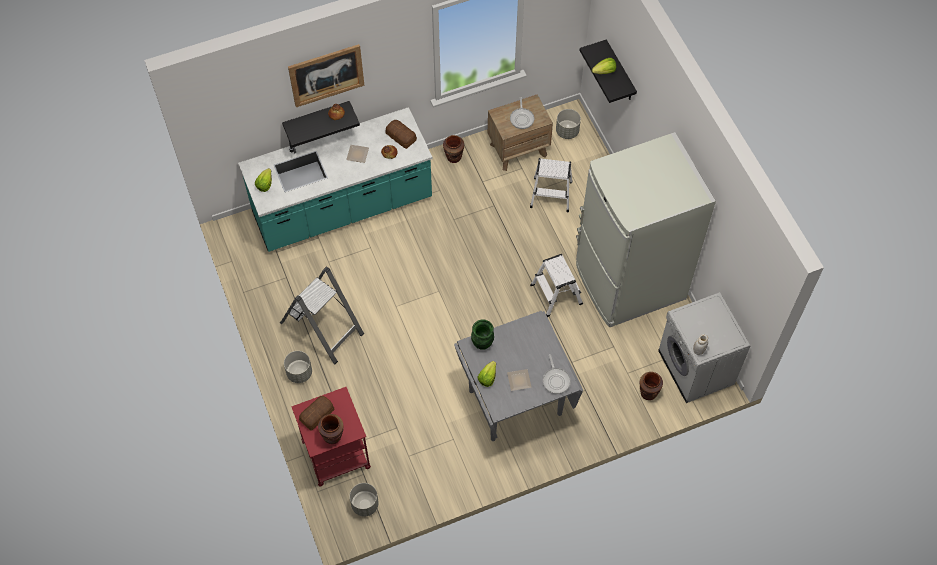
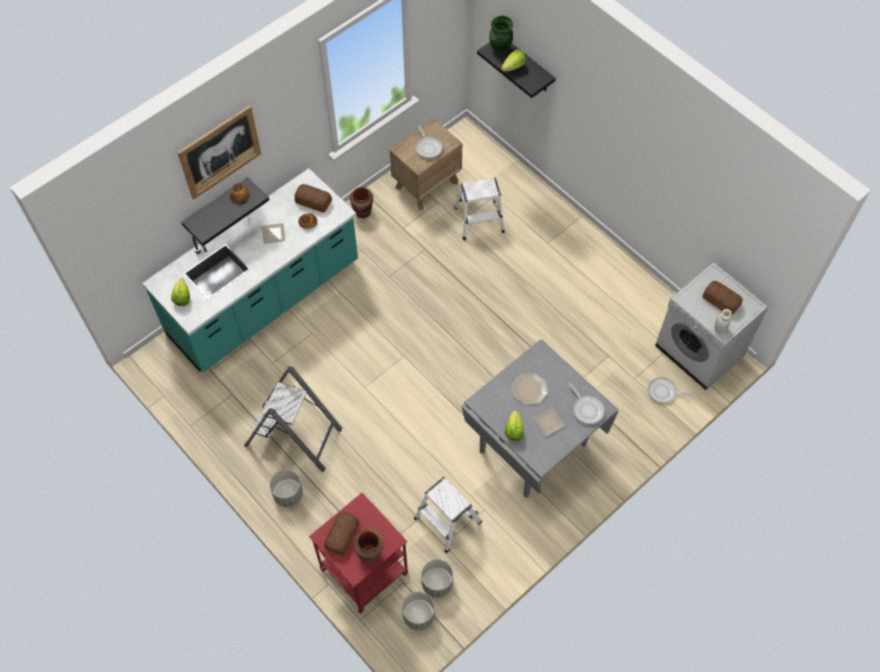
camera: 20 degrees left, 0 degrees up
green vase [471,320,494,350] -> green vase moved to [489,16,513,53]
white step ladder [530,254,583,317] -> white step ladder moved to [414,477,482,553]
grey planter [556,109,581,139] -> grey planter moved to [421,559,453,598]
white fridge [576,132,716,327] -> none
brown vase [640,372,663,400] -> frying pan [648,377,693,403]
none -> plate [512,373,548,405]
none -> bread [702,281,743,316]

